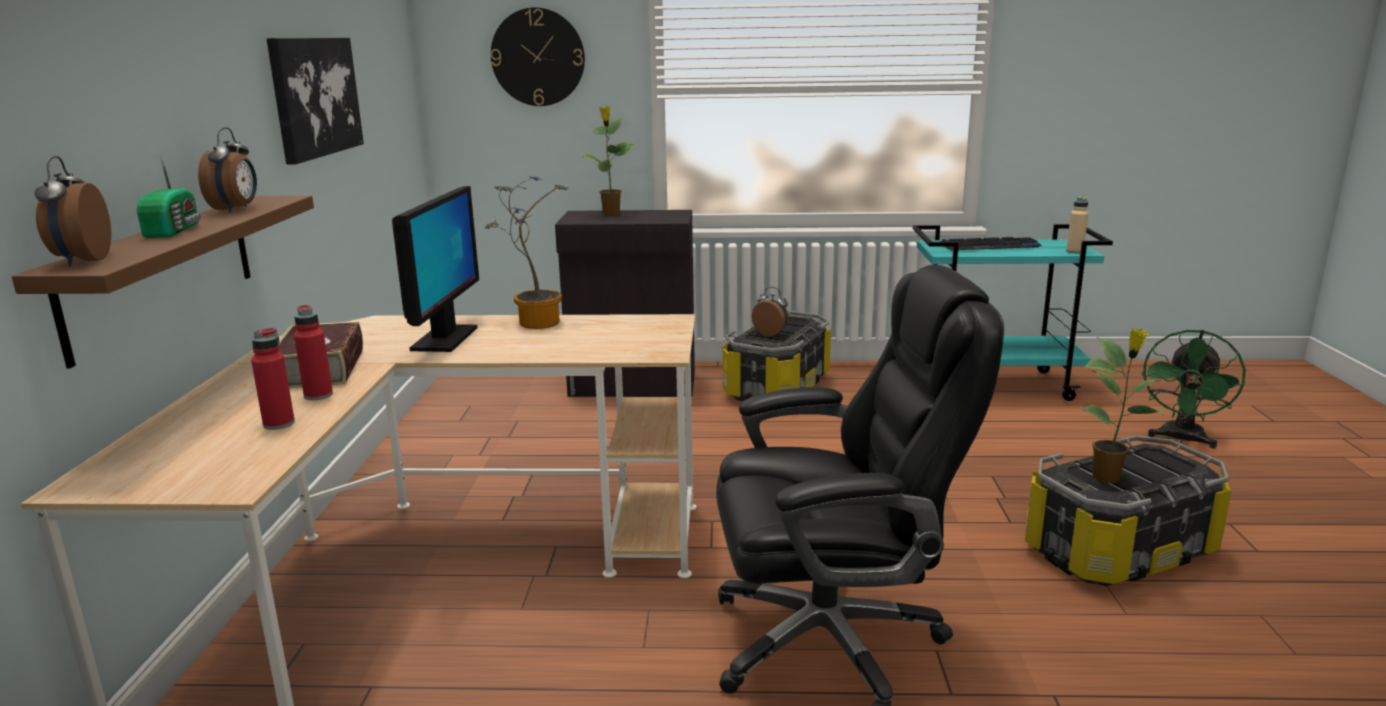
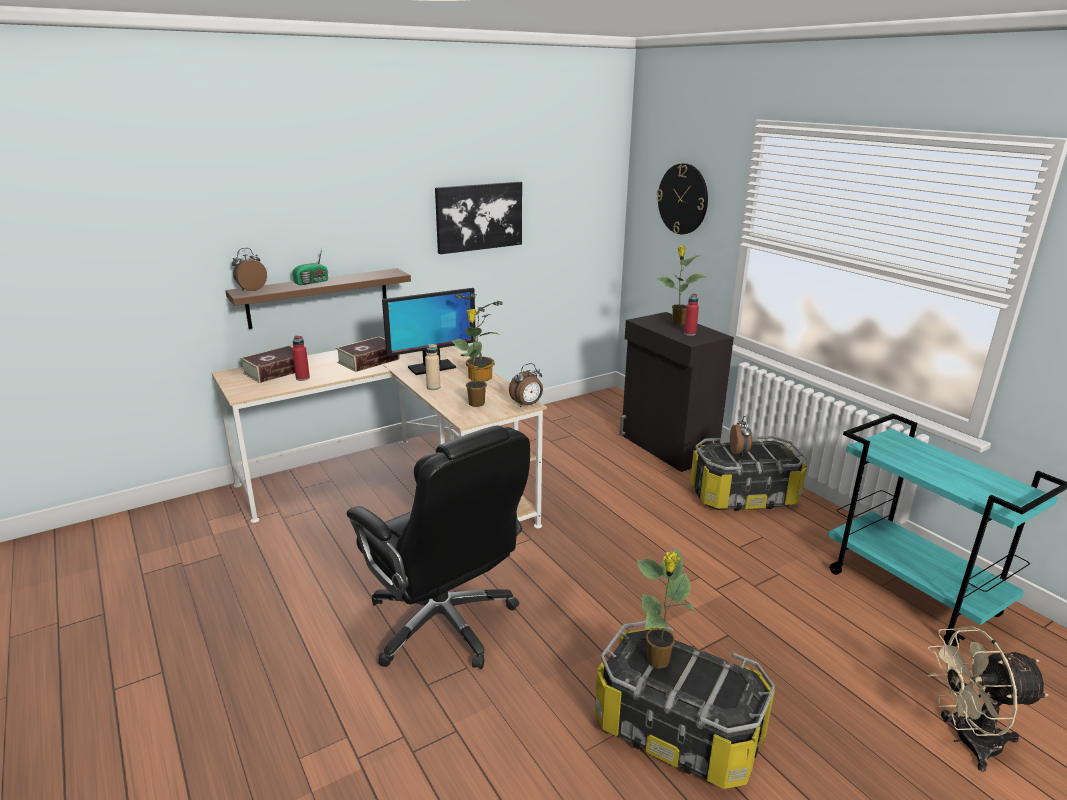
camera: 55 degrees right, 5 degrees up
alarm clock [198,128,257,213] -> alarm clock moved to [509,363,543,407]
red bottle [294,305,333,400] -> red bottle moved to [684,293,699,336]
keyboard [940,237,1042,250] -> none
beige bottle [1066,196,1088,254] -> beige bottle moved to [425,344,440,390]
green fan [1141,330,1246,449] -> beige fan [927,626,1048,772]
none -> book [240,345,309,383]
none -> potted plant [451,309,499,407]

